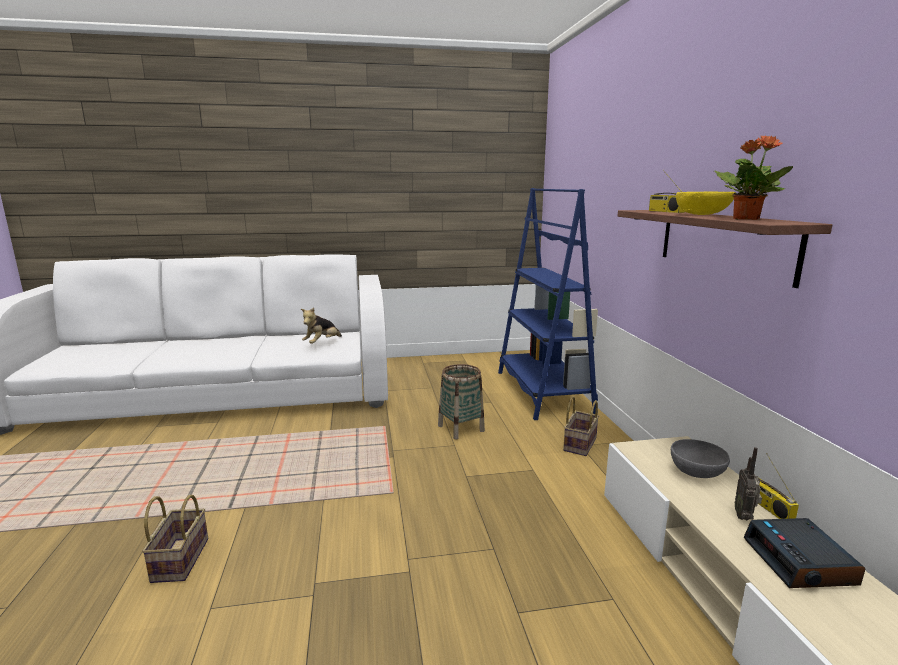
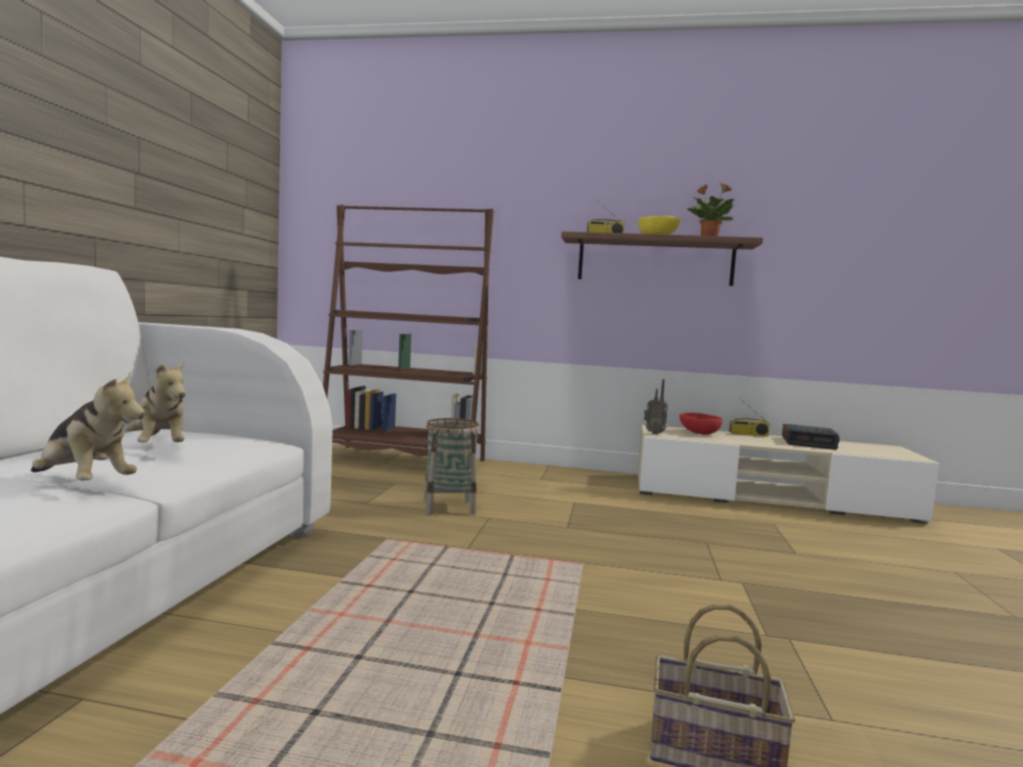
camera: 70 degrees left, 10 degrees down
blue bookcase [498,188,598,420] -> brown bookcase [323,205,494,462]
basket [563,396,599,456] -> none
grey bowl [671,439,730,478] -> red bowl [679,413,723,435]
radio [735,447,762,520] -> radio moved to [644,379,668,434]
none -> plush toy [31,372,145,480]

